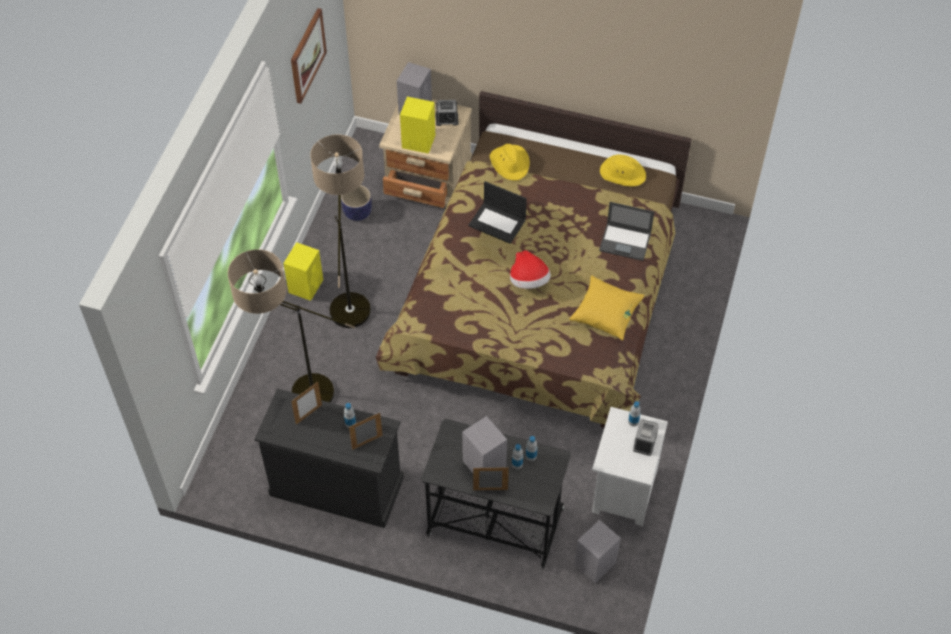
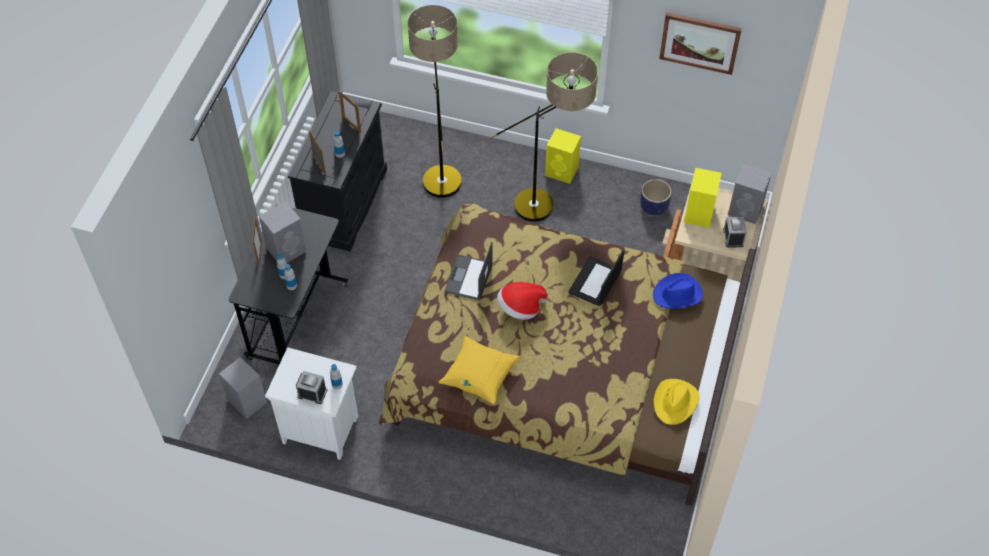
camera: 90 degrees right, 0 degrees up
yellow hat [490,144,530,181] -> blue hat [653,273,703,309]
laptop [599,202,654,261] -> laptop moved to [444,241,493,300]

